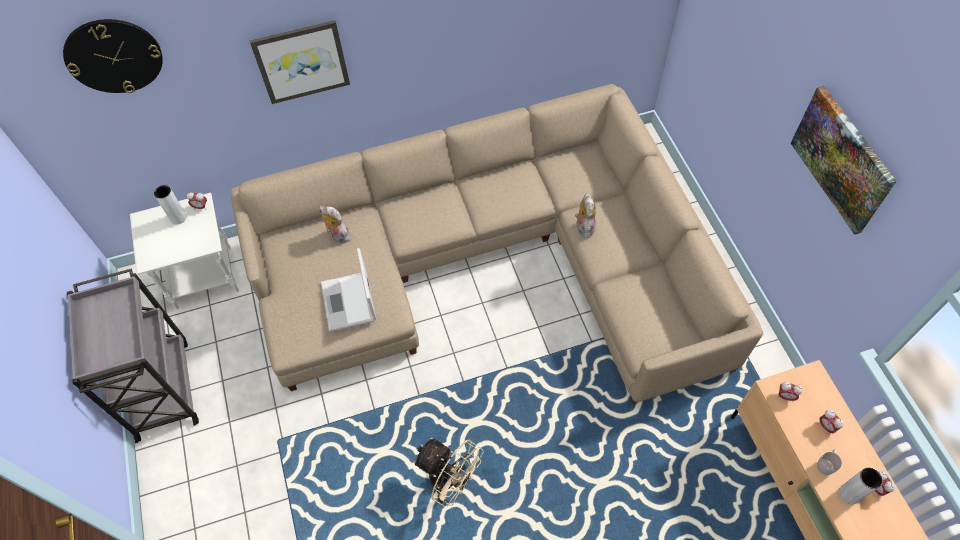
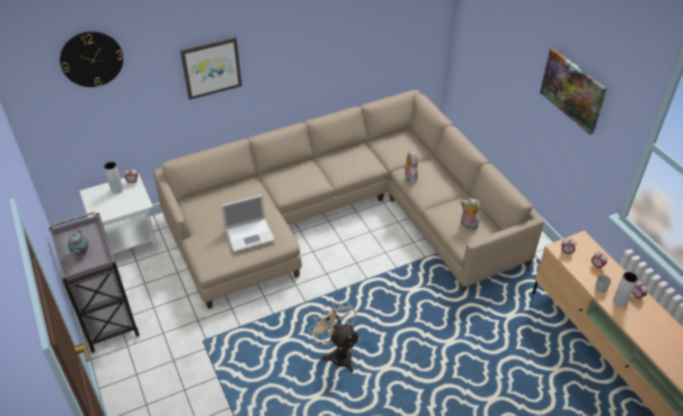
camera: 10 degrees left, 15 degrees down
plush toy [319,206,351,243] -> plush toy moved to [461,198,481,230]
laptop [321,248,376,332] -> laptop turned 90 degrees counterclockwise [221,195,275,252]
beige fan [413,438,484,507] -> beige fan turned 150 degrees counterclockwise [309,300,360,372]
none -> teapot [68,229,89,256]

